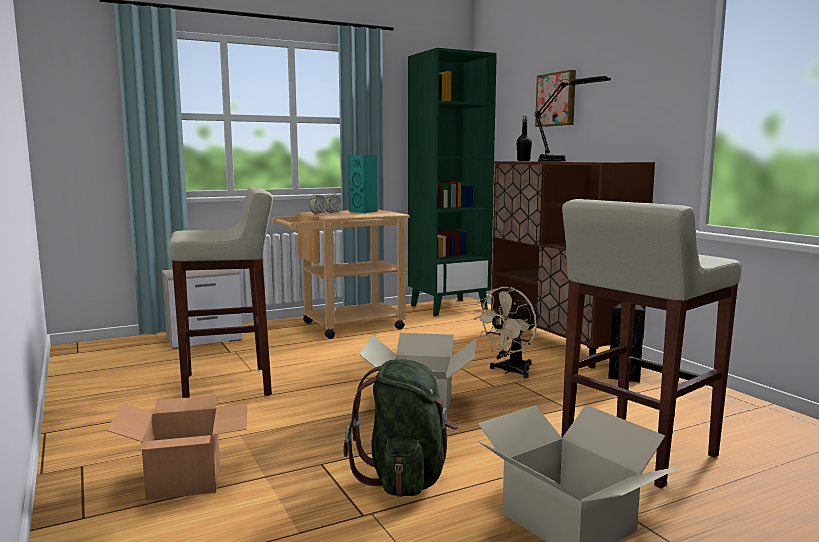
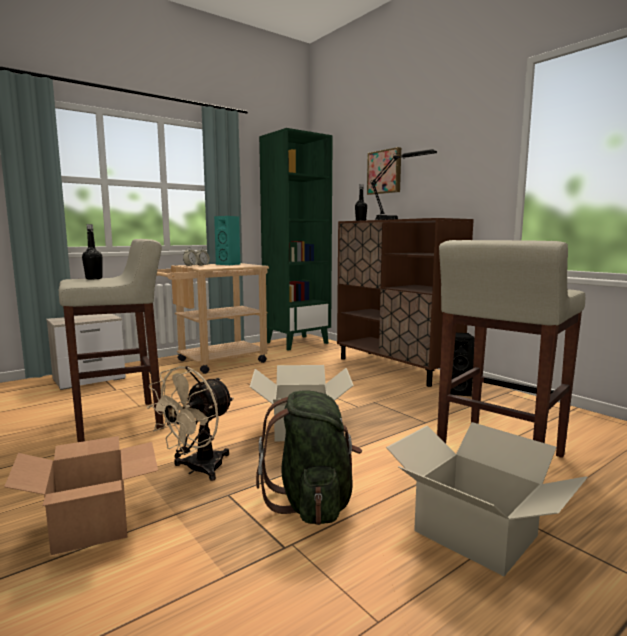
camera: 10 degrees left, 0 degrees up
beige fan [473,287,541,379] -> beige fan moved to [146,366,234,481]
none -> black bottle [82,224,103,279]

